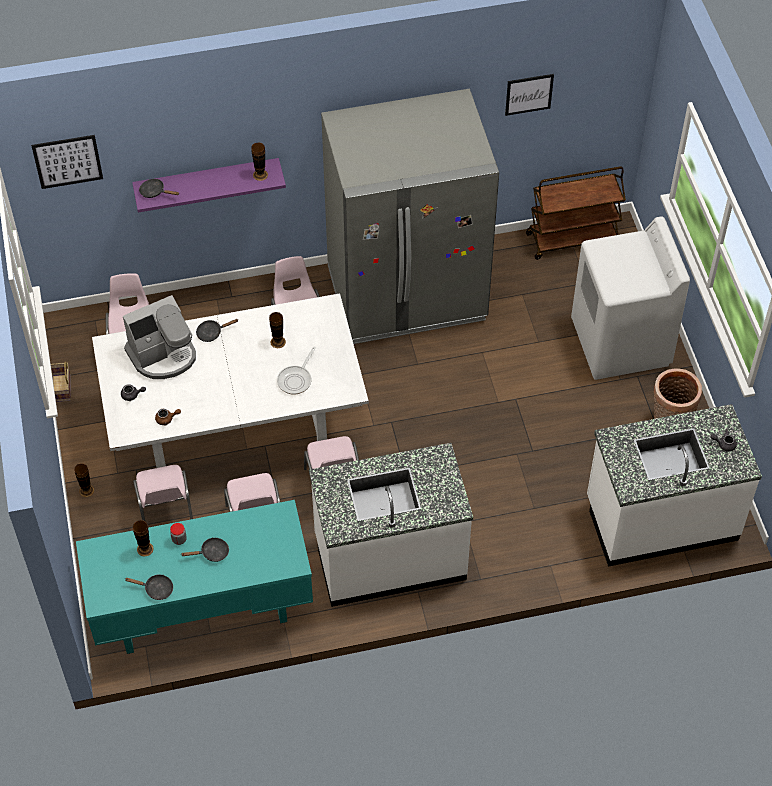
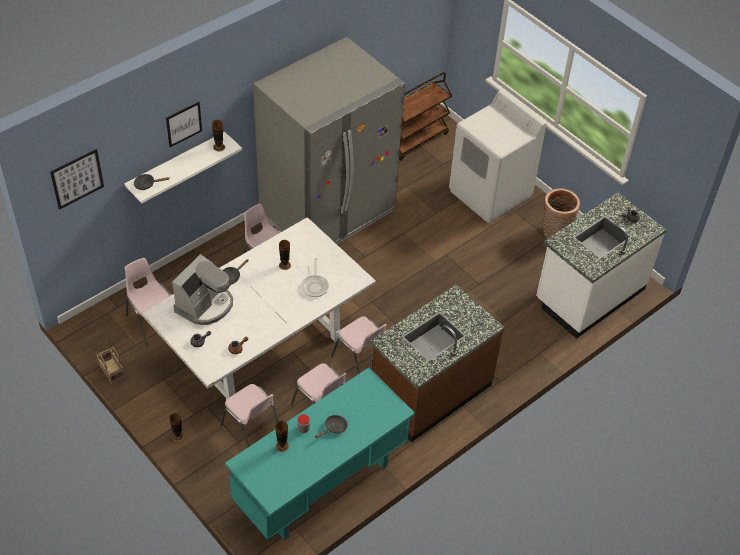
camera: 30 degrees left, 5 degrees down
black frying pan [125,575,173,600] -> none
purple shelf [132,158,286,212] -> white shelf [124,132,242,203]
white counter [309,443,473,607] -> brown counter [370,285,504,442]
picture [505,74,554,116] -> picture moved to [166,102,202,147]

